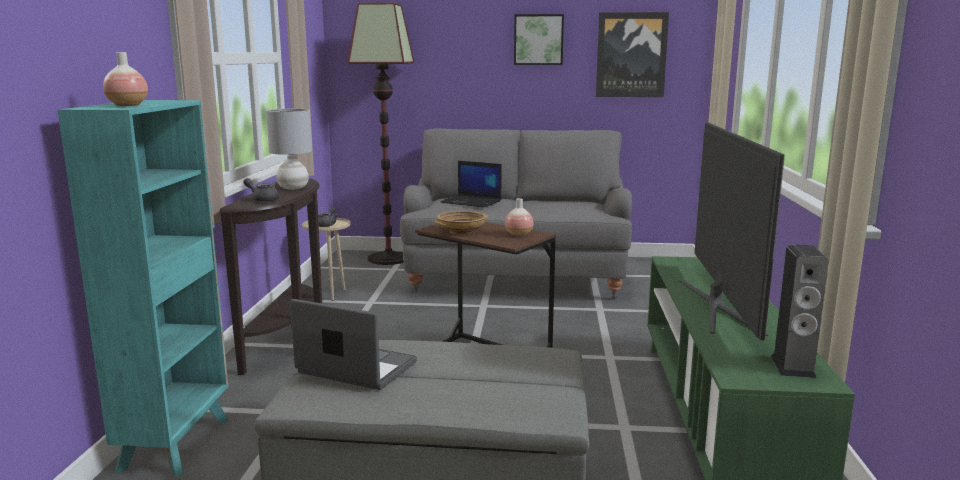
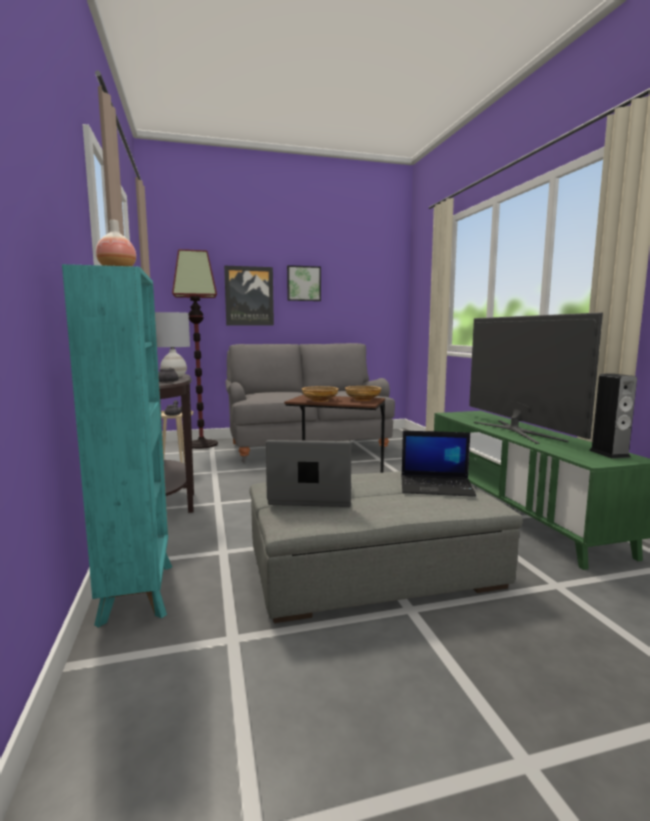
camera: 20 degrees left, 5 degrees down
laptop [440,161,502,207] -> laptop moved to [401,431,476,497]
vase [505,198,533,236] -> beige bowl [345,386,382,401]
picture [596,12,669,97] -> picture moved to [224,266,274,326]

